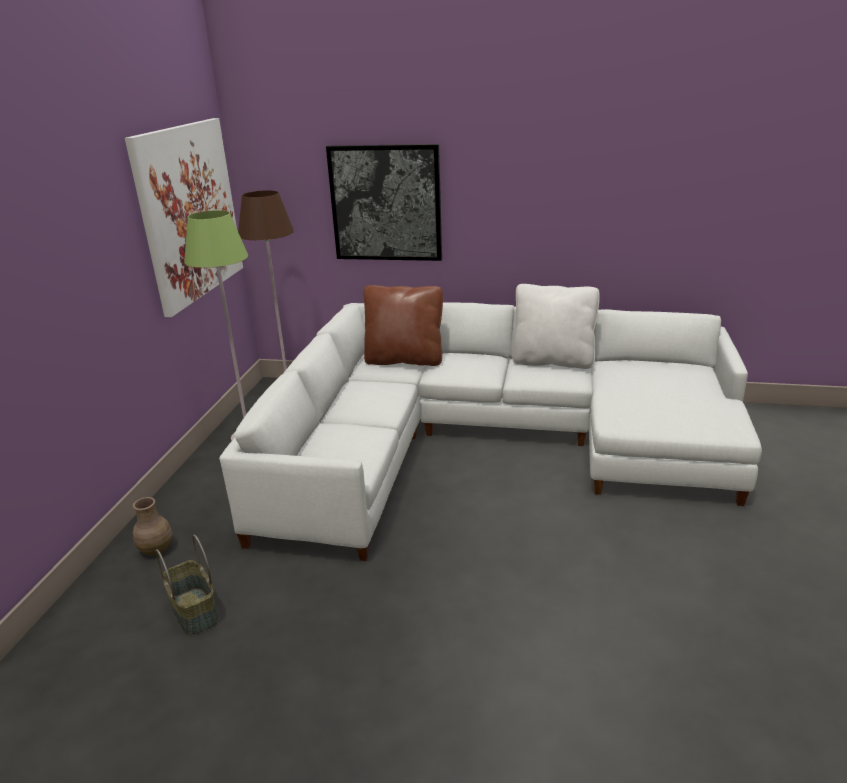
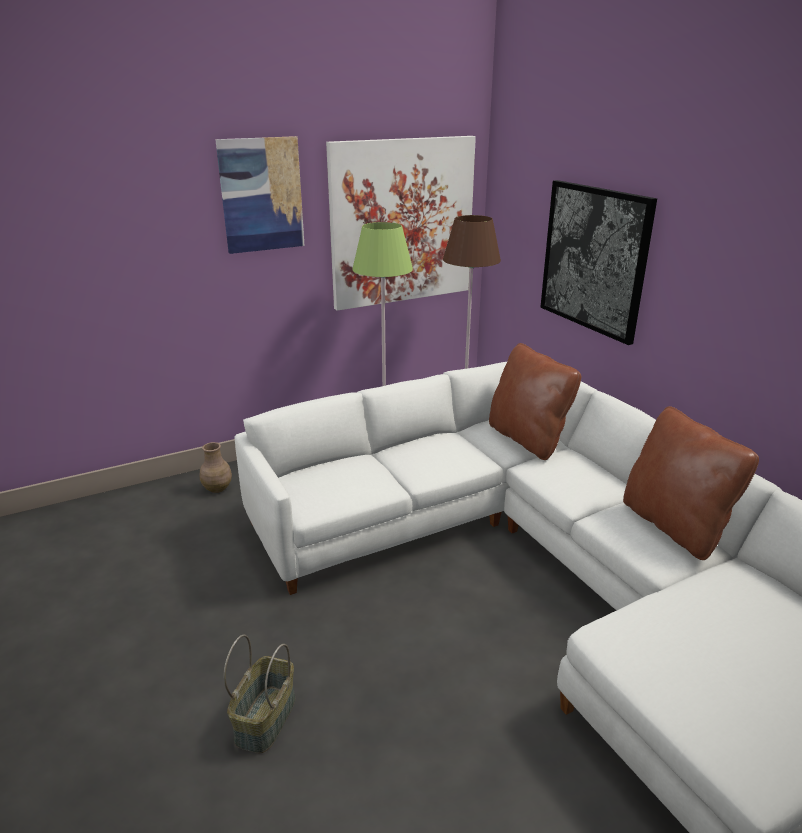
camera: 50 degrees right, 0 degrees up
basket [155,535,219,635] -> basket moved to [224,635,296,753]
white pillow [512,284,600,369] -> brown pillow [623,406,759,560]
none -> picture [215,136,305,254]

